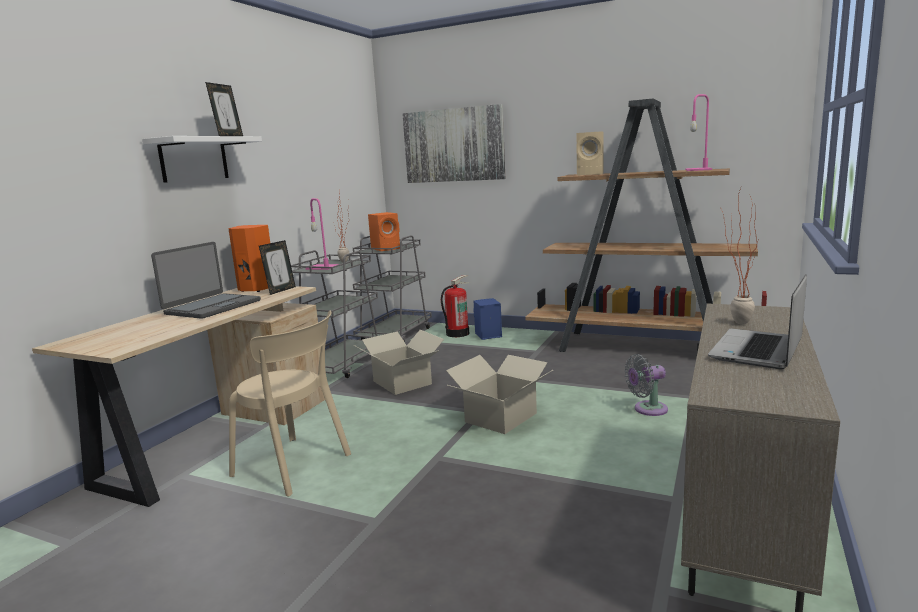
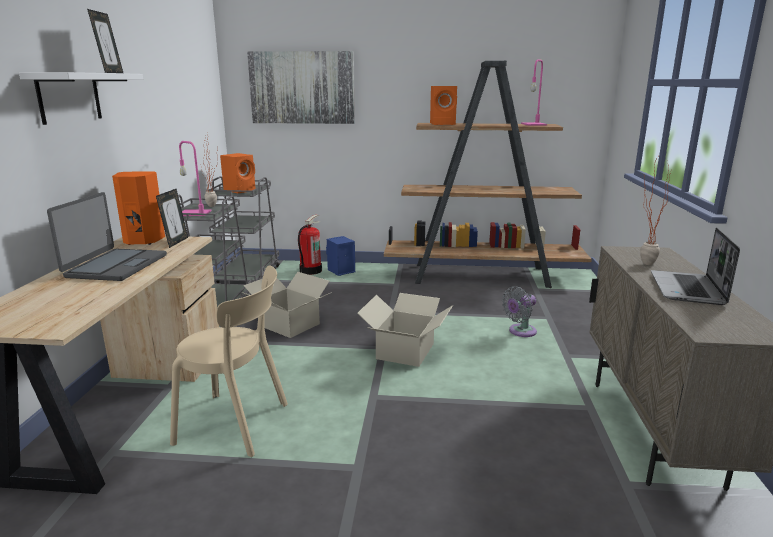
camera: 20 degrees left, 5 degrees up
beige speaker [576,131,603,175] -> orange speaker [430,86,457,125]

